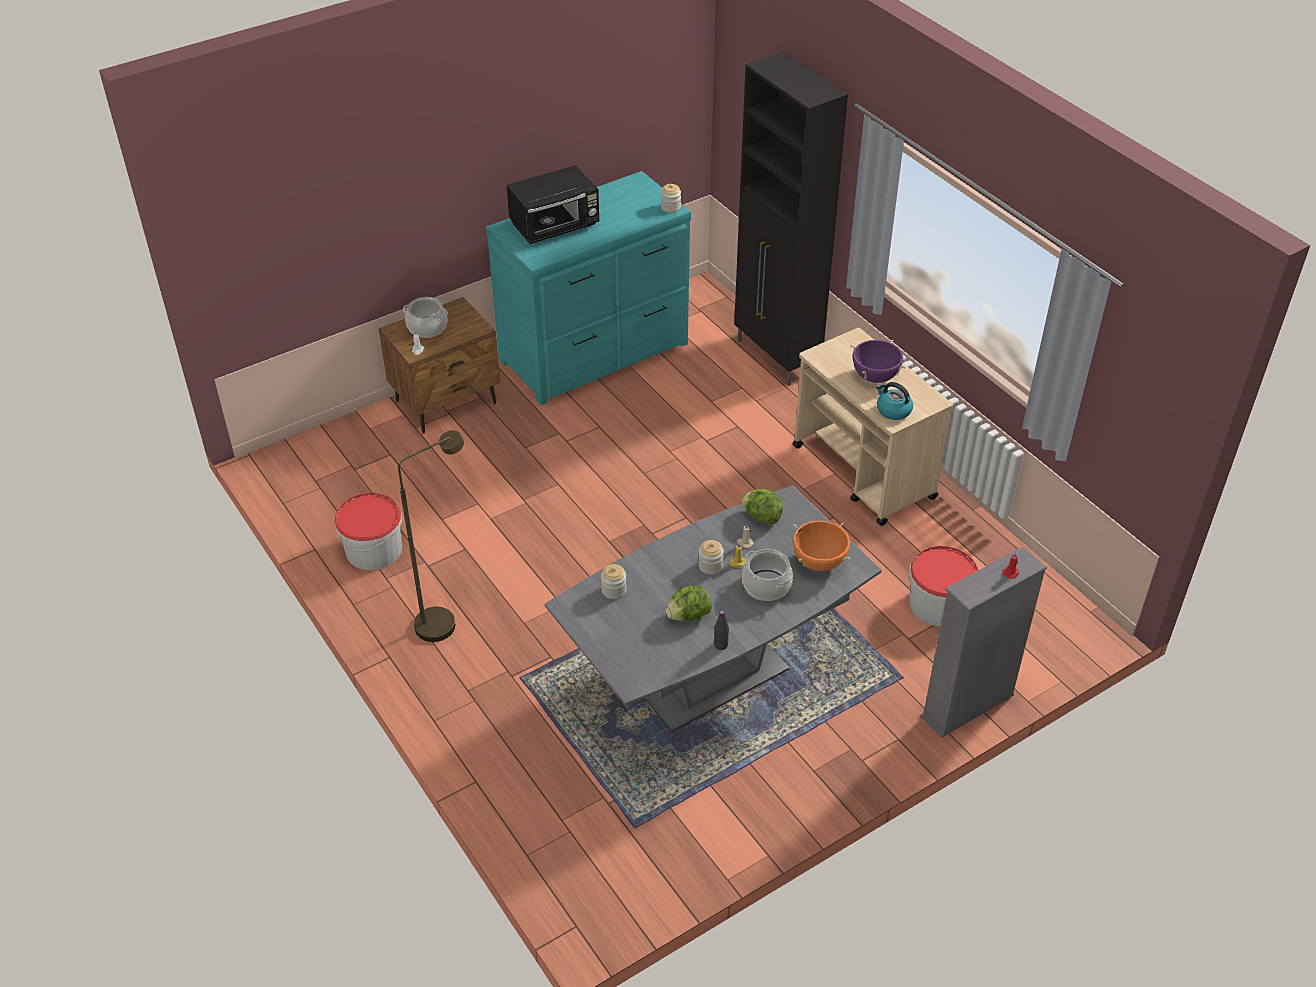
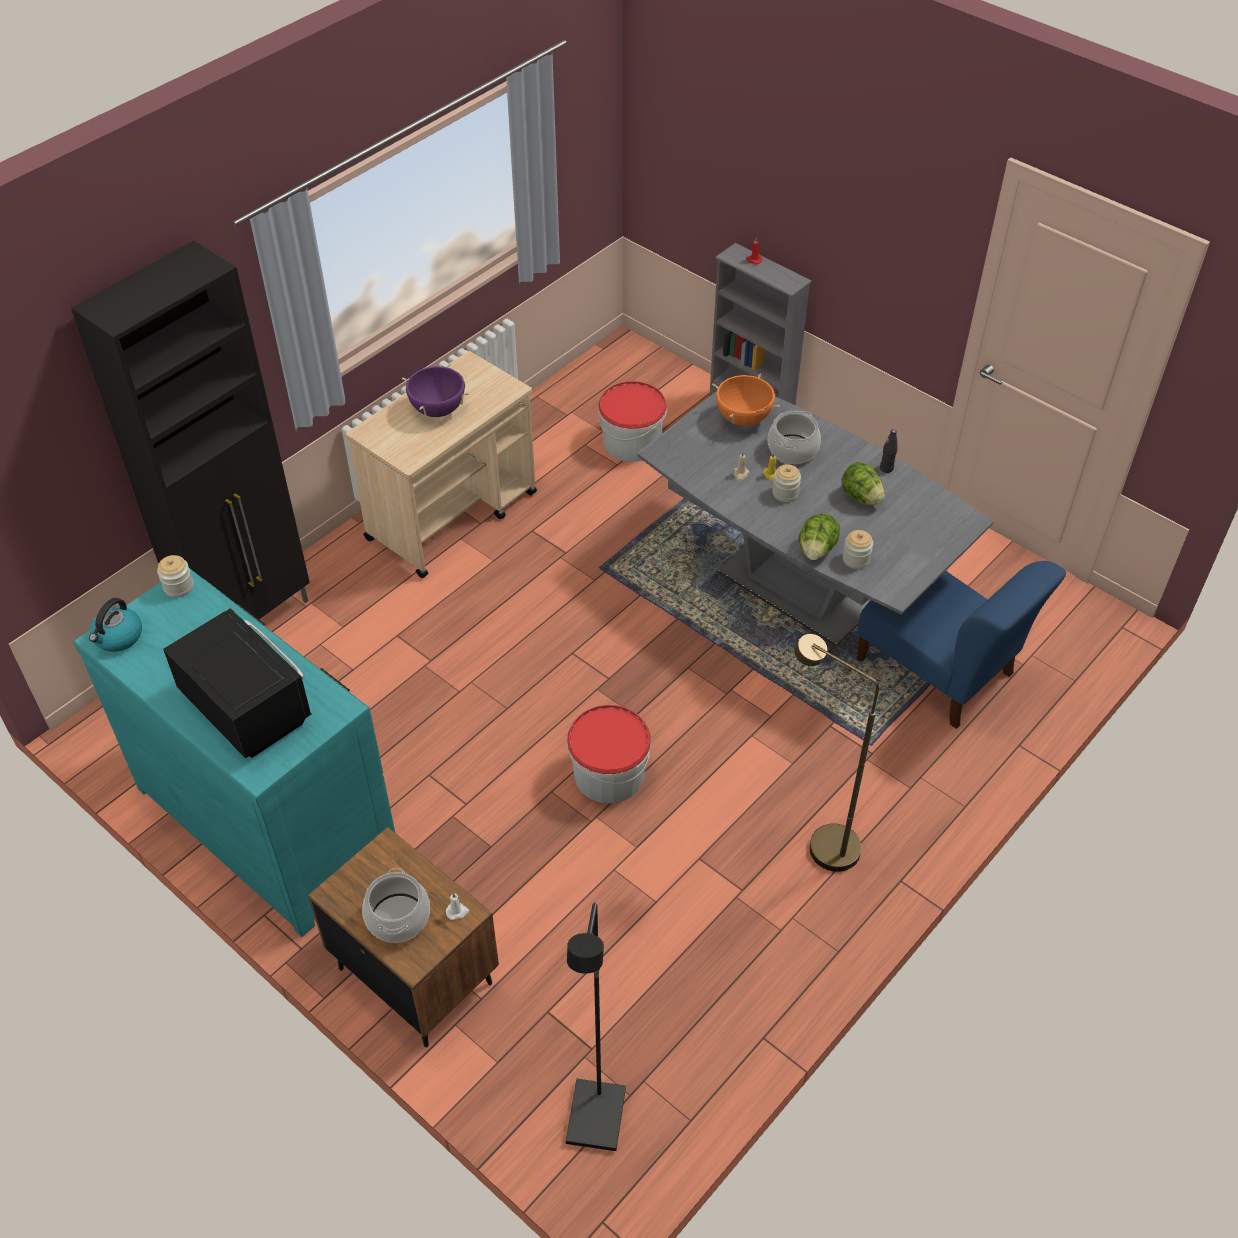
camera: 105 degrees left, 5 degrees up
bucket [335,493,402,570] -> bucket moved to [567,705,651,803]
lettuce [741,489,783,525] -> lettuce moved to [799,514,840,560]
kettle [876,382,913,420] -> kettle moved to [89,598,142,652]
none -> black floor lamp [566,903,626,1151]
none -> blue chair [857,561,1066,729]

